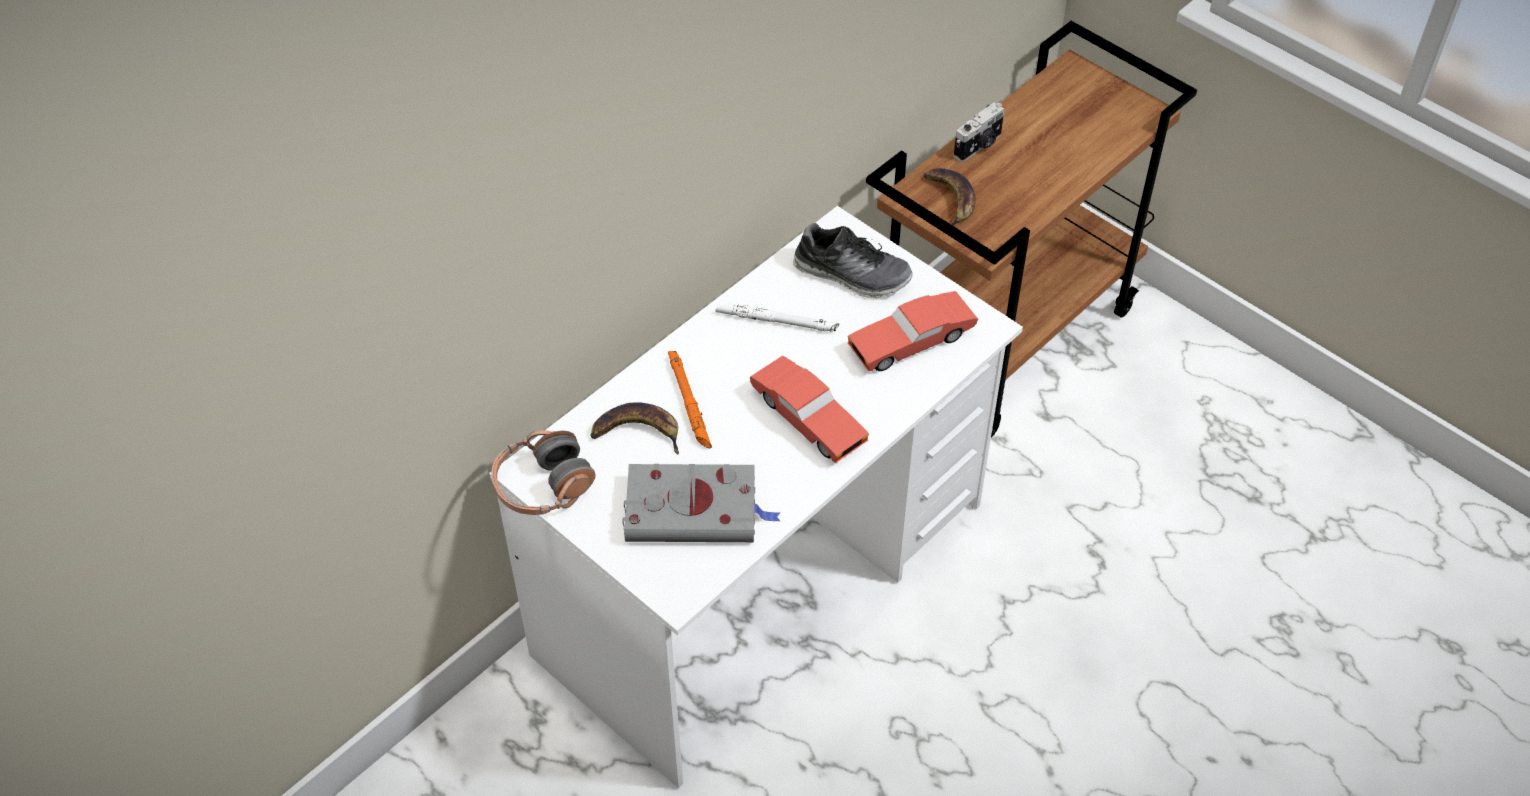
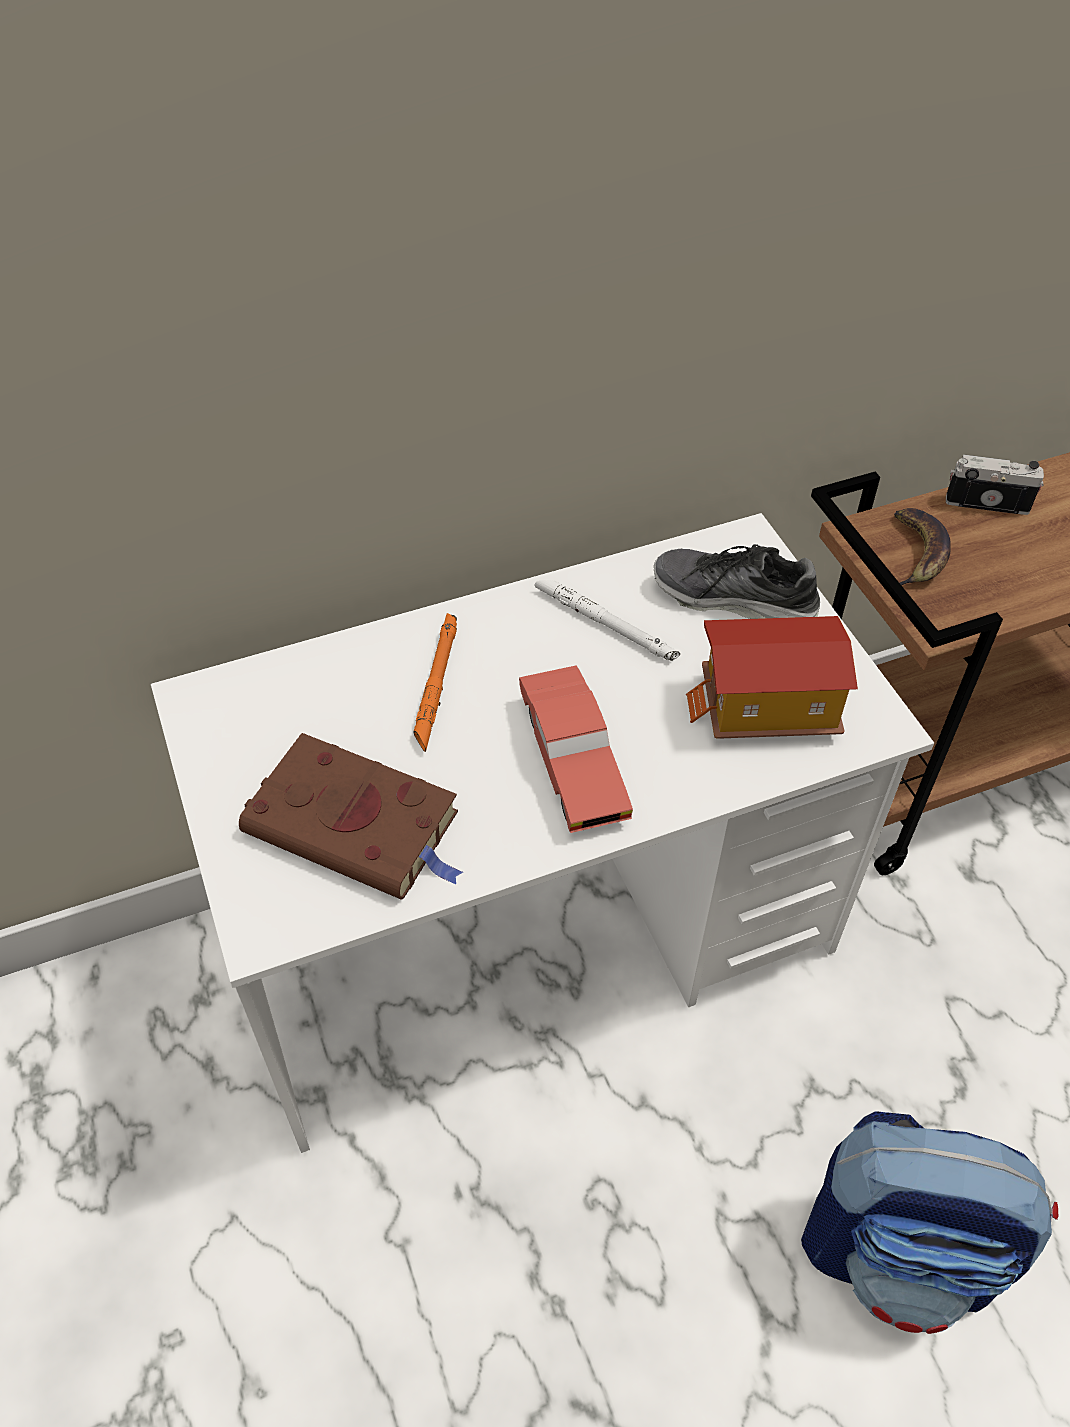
camera: 25 degrees right, 0 degrees up
headphones [491,430,595,515] -> none
banana [590,402,679,455] -> none
grey book [622,464,781,542] -> brown book [239,733,463,900]
shoe [793,223,912,299] -> shoe turned 150 degrees clockwise [654,544,820,619]
red toy car [848,291,978,371] -> toy house [686,616,858,739]
camera [954,102,1004,162] -> camera turned 150 degrees counterclockwise [946,454,1044,515]
none -> backpack [801,1111,1058,1334]

